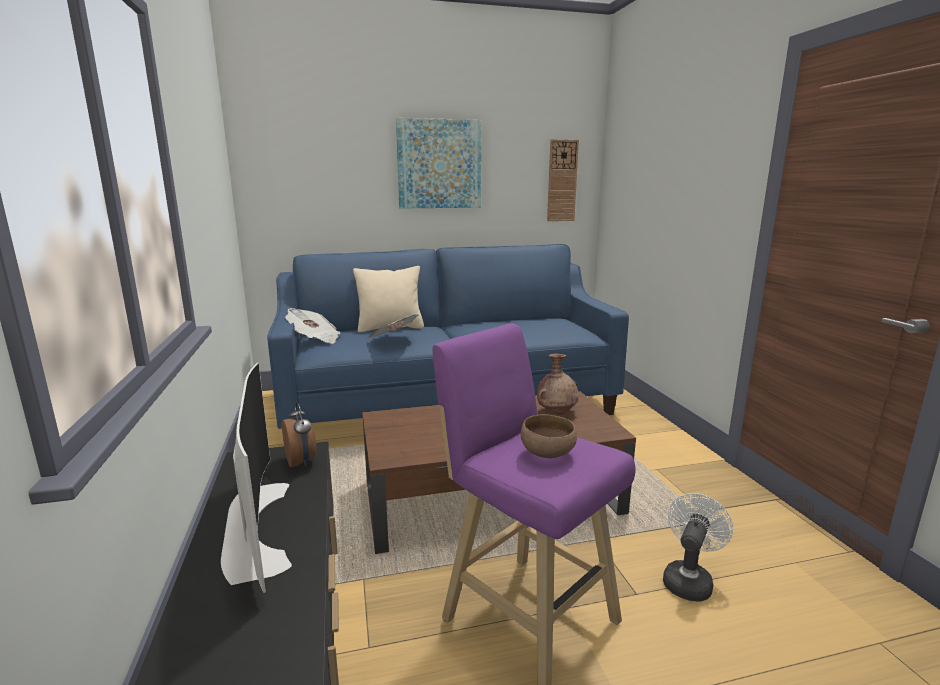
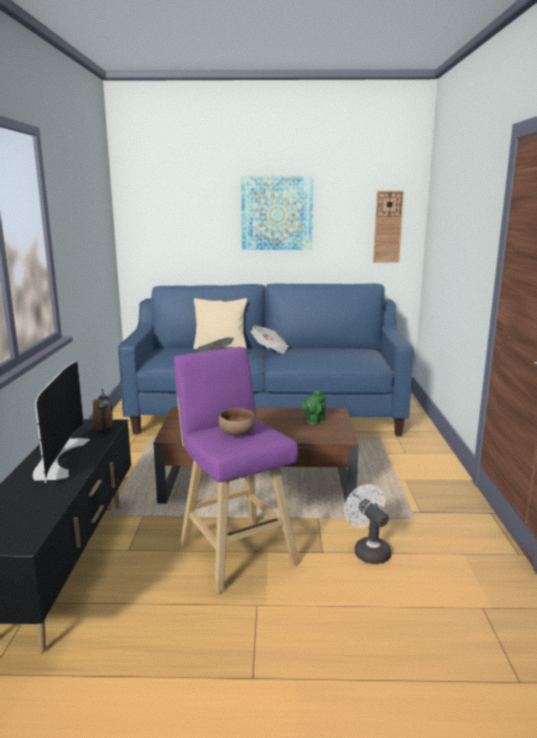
camera: 15 degrees right, 0 degrees up
newspaper [285,308,340,344] -> newspaper moved to [251,325,289,354]
brown vase [537,353,579,415] -> green teapot [302,390,326,425]
white fan [663,493,733,601] -> white fan turned 75 degrees counterclockwise [344,484,391,564]

